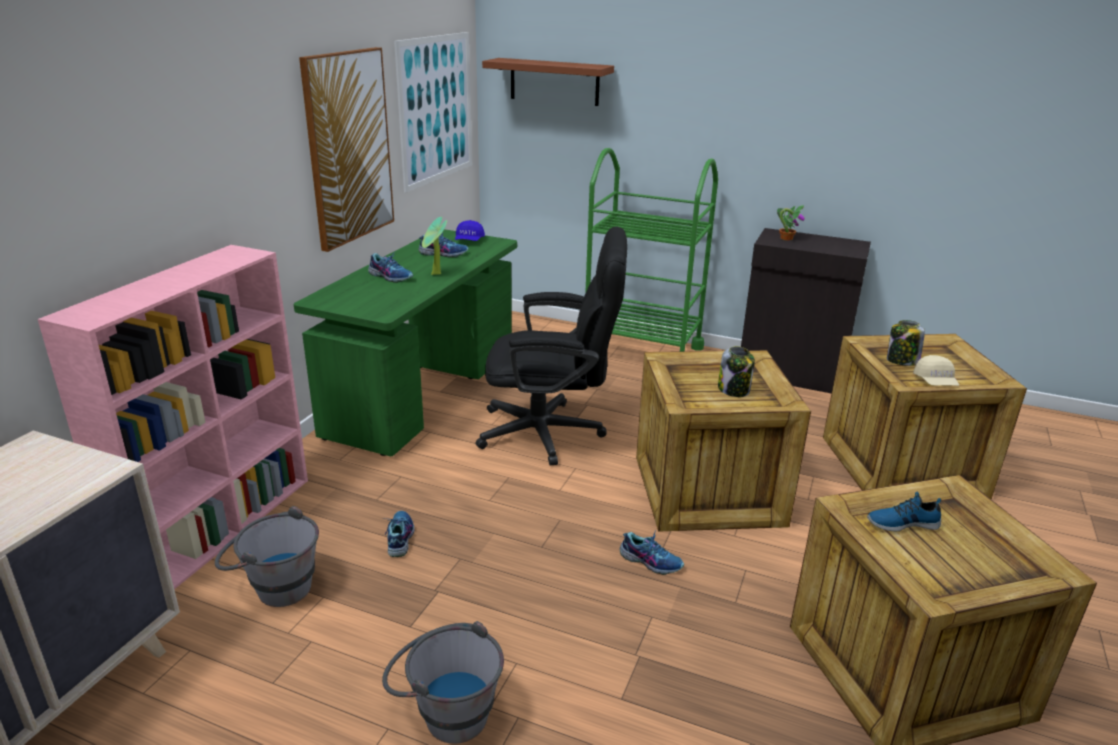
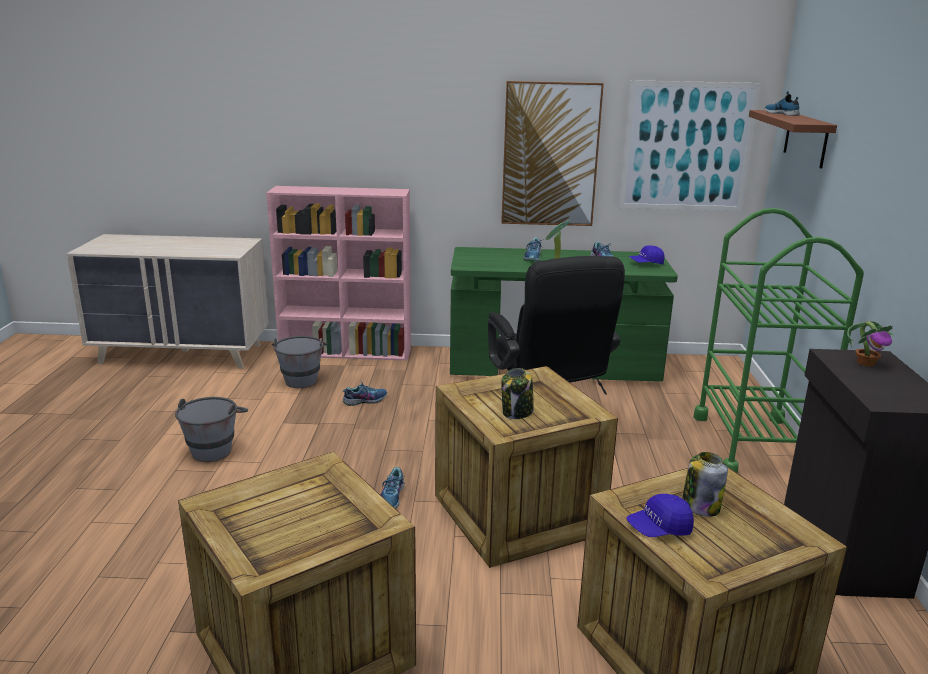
camera: 70 degrees right, 5 degrees down
shoe [867,492,941,531] -> shoe moved to [764,91,800,116]
beige cap [913,355,959,386] -> blue cap [626,494,694,537]

